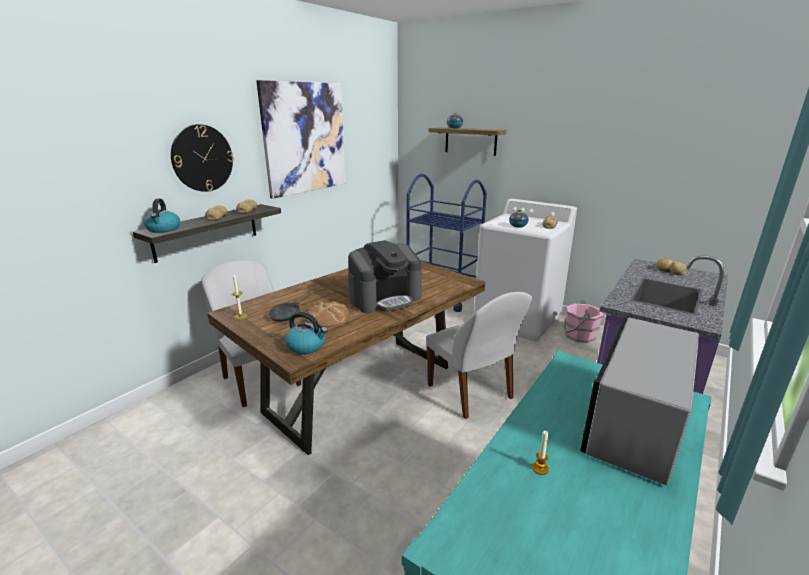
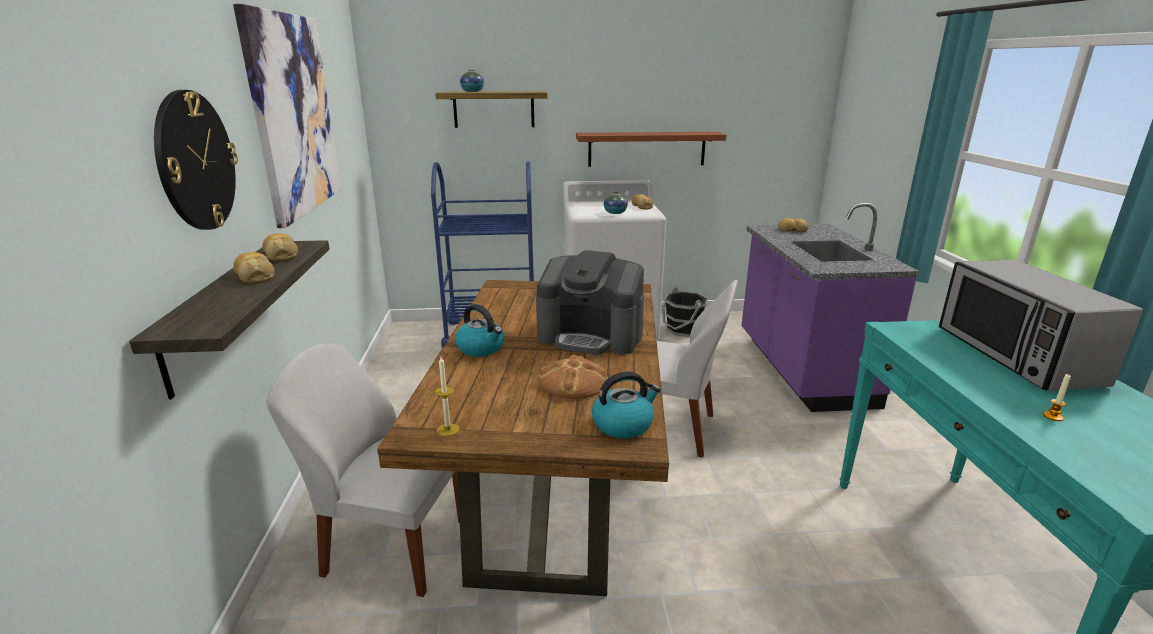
camera: 40 degrees left, 0 degrees up
kettle [144,199,180,233] -> kettle moved to [455,304,504,357]
black frying pan [268,292,310,322] -> none
coffee machine [348,240,422,313] -> coffee machine turned 90 degrees clockwise [536,250,644,355]
pink bucket [563,299,604,343] -> black bucket [662,287,708,337]
none -> brown shelf [576,132,726,167]

